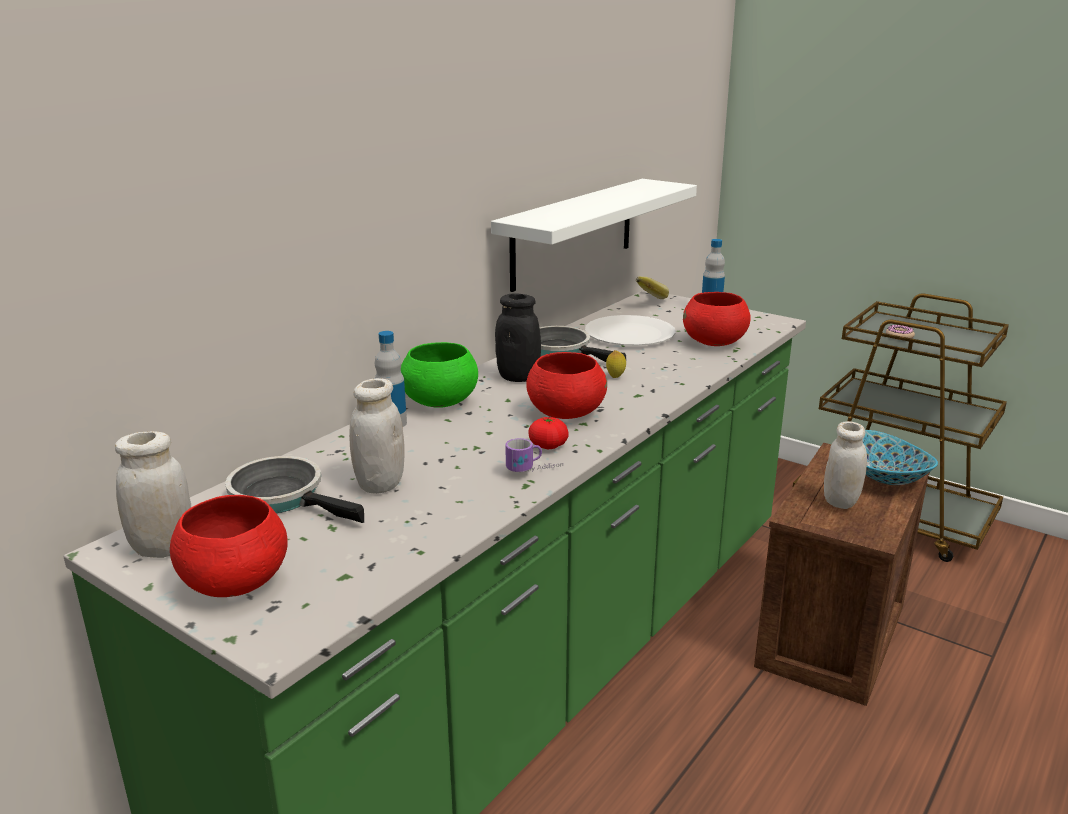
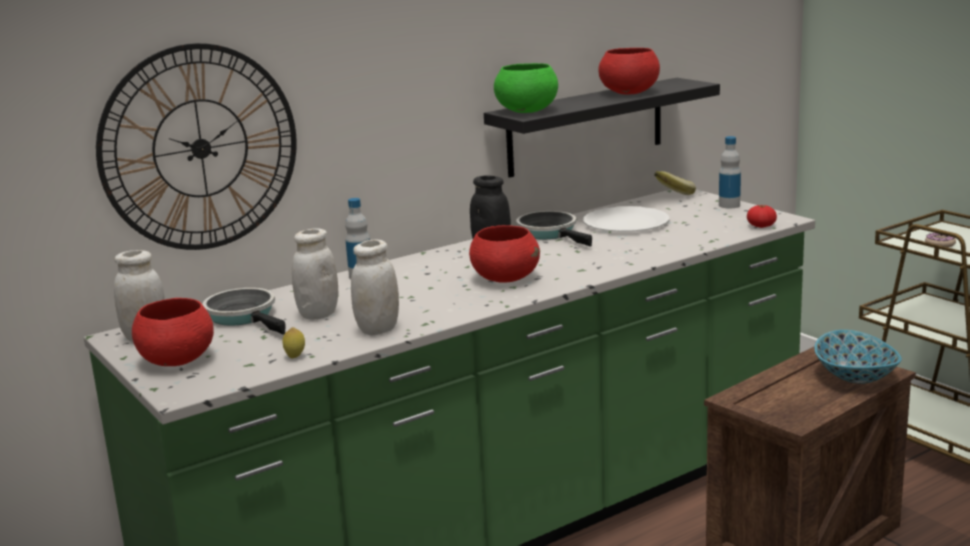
camera: 20 degrees right, 5 degrees down
green bowl [401,342,478,408] -> green bowl moved to [494,63,558,113]
white shelf [491,179,697,292] -> black shelf [484,78,720,178]
mug [505,438,563,472] -> none
tomato [528,417,569,449] -> tomato moved to [747,205,777,228]
lemon [606,350,626,378] -> lemon moved to [282,327,305,358]
red bowl [683,292,751,346] -> red bowl moved to [598,48,660,94]
white jar [824,421,867,509] -> white jar moved to [351,240,399,336]
none -> wall clock [96,43,297,250]

